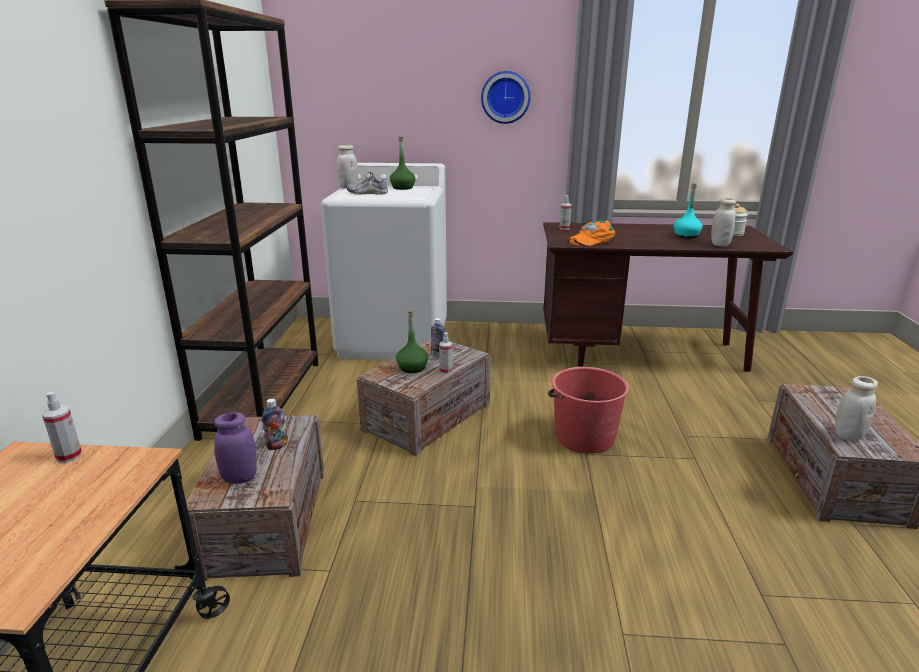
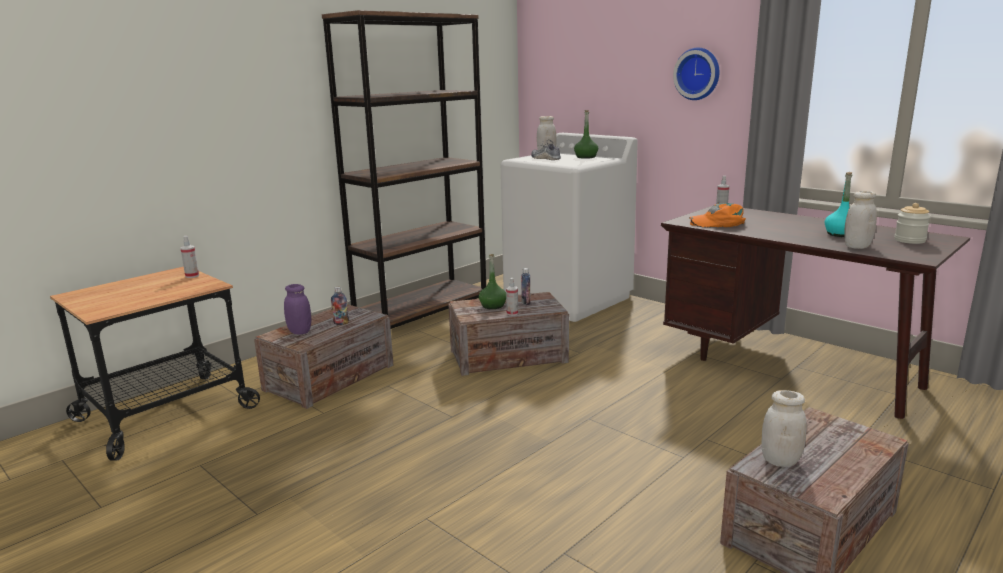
camera: 40 degrees right, 5 degrees down
red bucket [548,367,629,454] -> none

